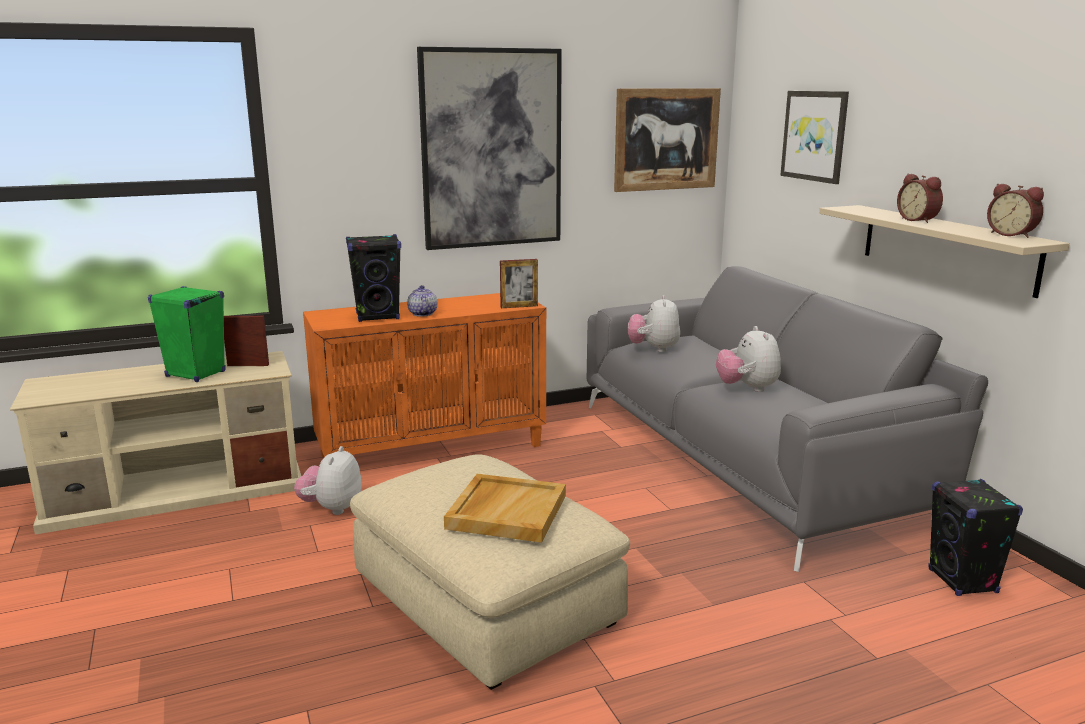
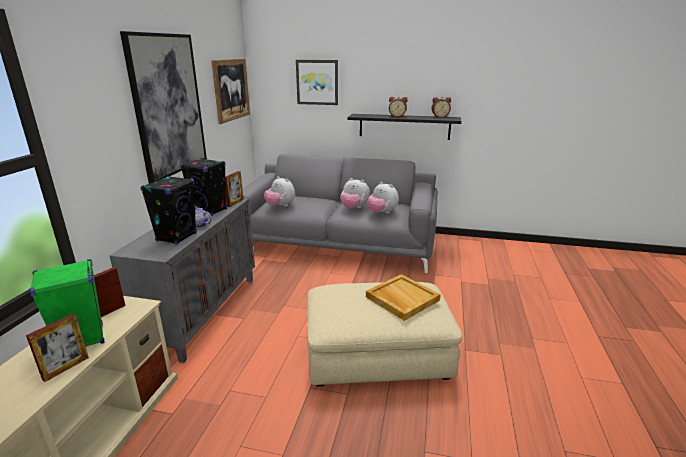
camera: 55 degrees left, 5 degrees up
plush toy [294,446,362,515] -> plush toy moved to [367,182,399,214]
orange cabinet [303,293,546,457] -> grey cabinet [110,198,255,363]
beige shelf [819,205,1070,298] -> black shelf [347,114,461,140]
black speaker [928,479,1023,596] -> black speaker moved to [180,158,227,216]
none -> picture frame [26,314,89,382]

